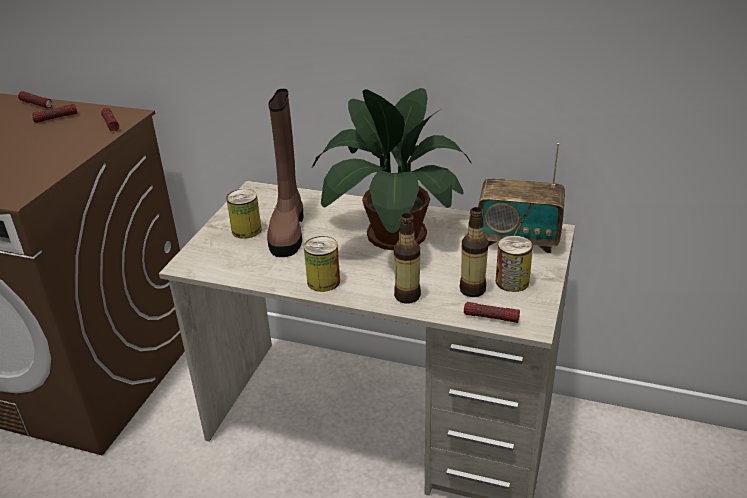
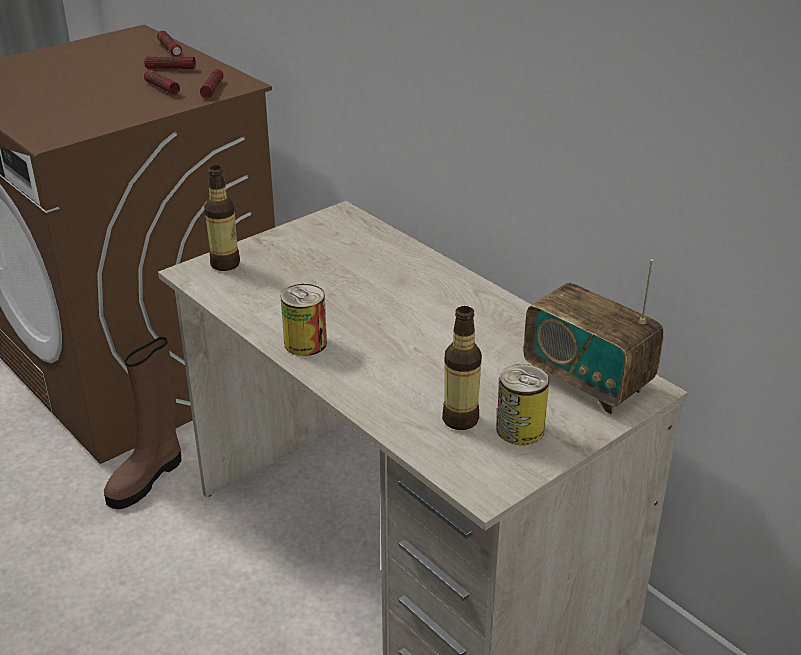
camera: 30 degrees right, 0 degrees up
can [226,189,262,239] -> none
brown boot [267,89,303,257] -> brown boot moved to [104,337,182,510]
potted plant [312,88,471,250] -> none
bottle [394,213,421,304] -> bottle moved to [204,165,240,271]
flashlight [464,302,520,323] -> flashlight moved to [144,70,180,95]

